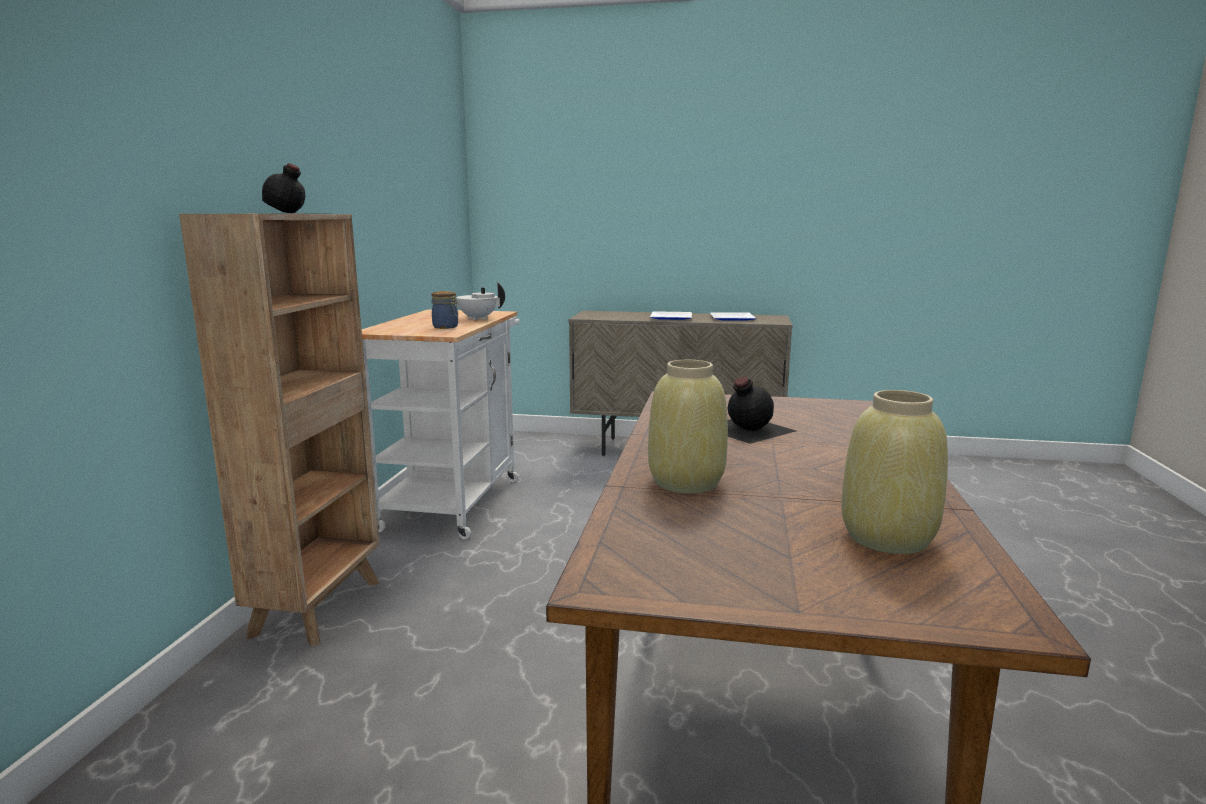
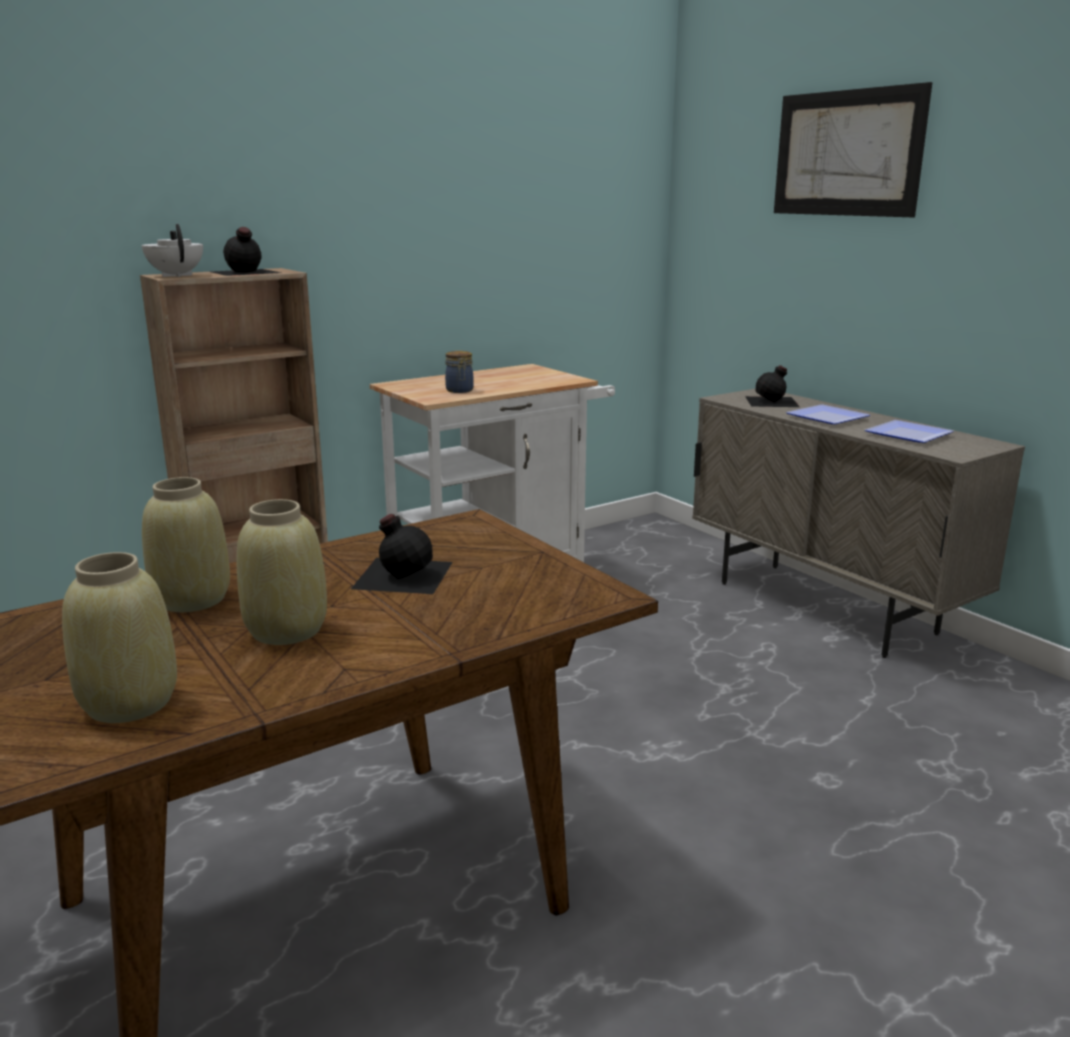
camera: 45 degrees right, 5 degrees up
white teapot [456,282,505,320] -> white teapot moved to [142,224,203,277]
none -> beige vase [236,499,327,645]
none -> black bottle [745,365,800,407]
none -> picture [774,82,933,217]

